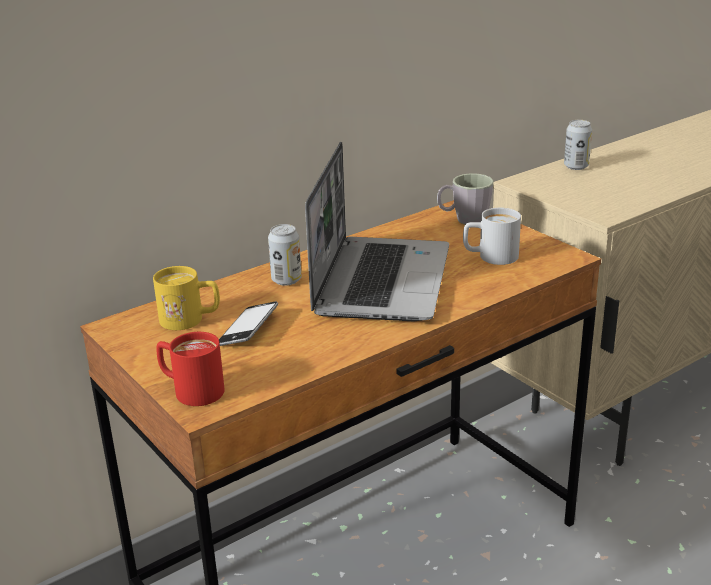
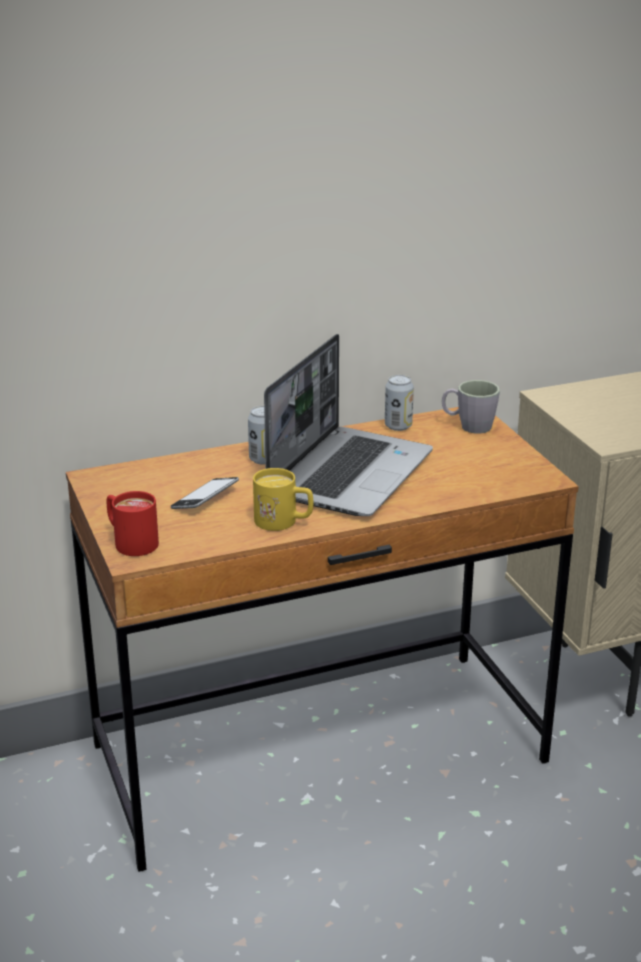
camera: 15 degrees right, 0 degrees up
yellow mug [153,266,220,330] -> yellow mug moved to [253,468,313,531]
white mug [463,208,521,265] -> none
can [564,120,592,170] -> can moved to [385,375,414,431]

